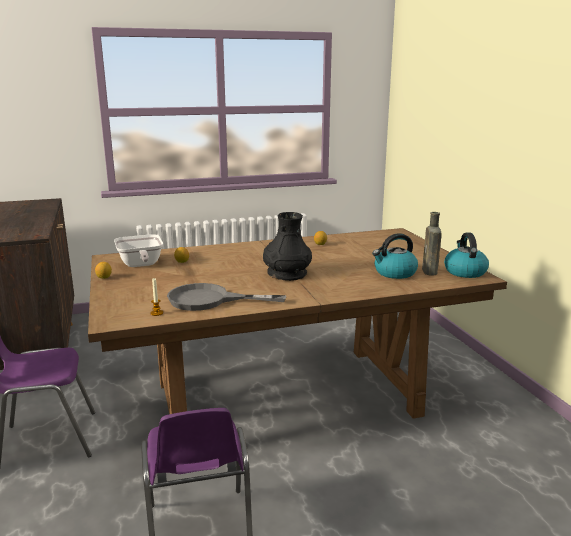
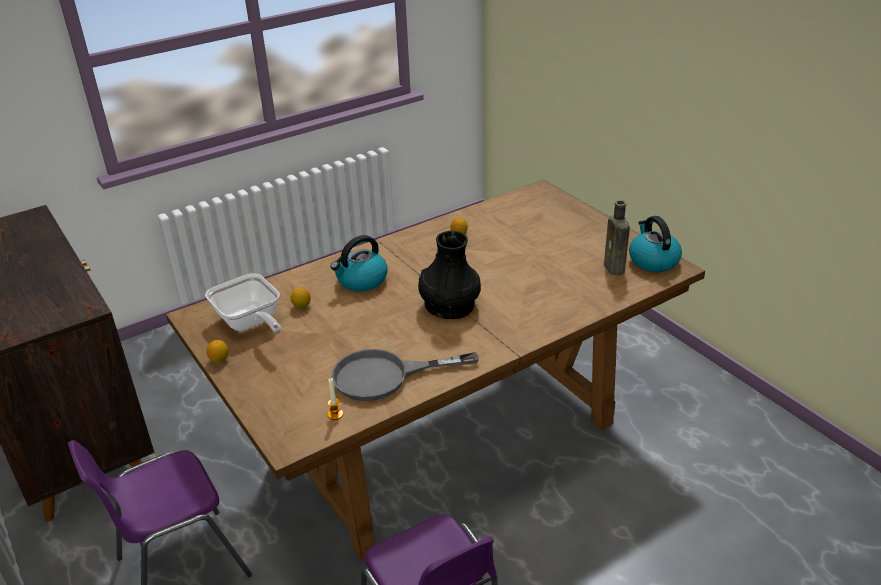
camera: 15 degrees left, 15 degrees up
kettle [372,233,418,279] -> kettle moved to [331,235,388,292]

